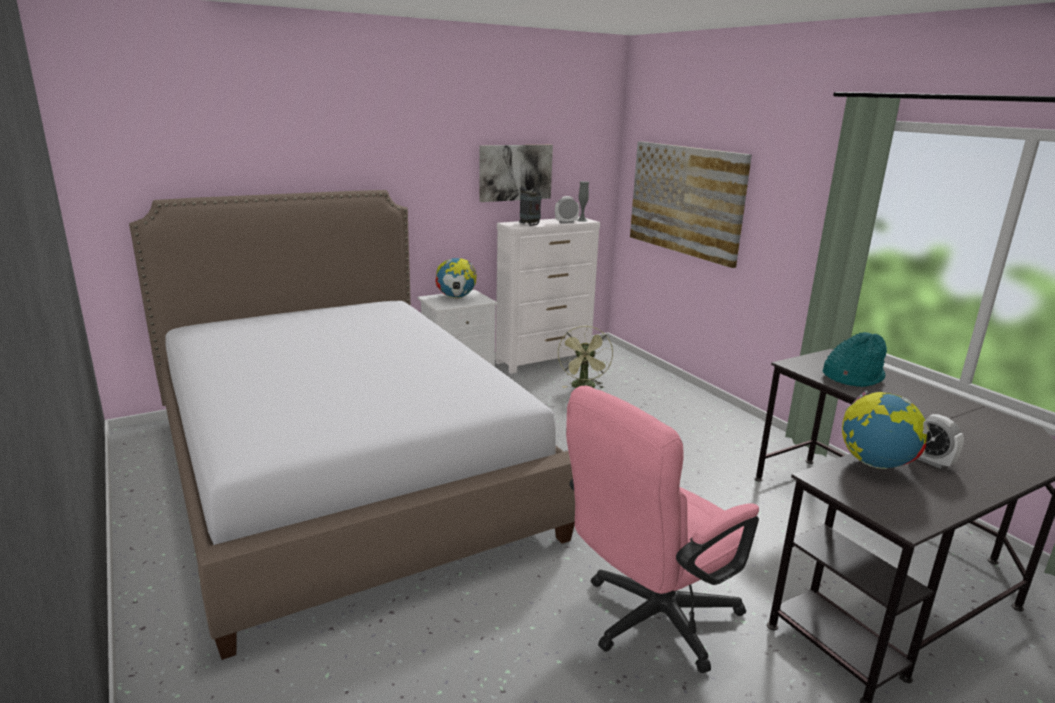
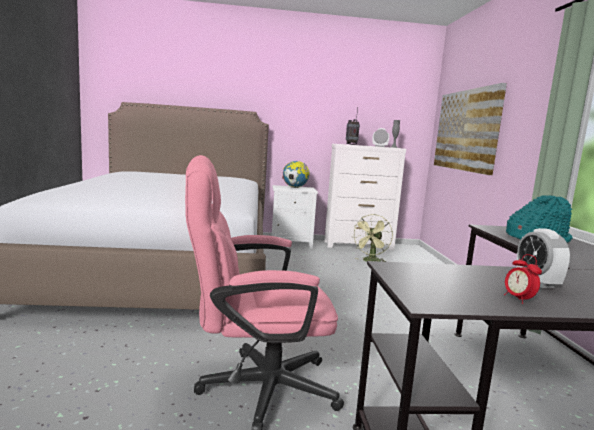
camera: 25 degrees right, 10 degrees down
picture [479,145,553,202] -> none
globe [842,391,929,469] -> none
none -> alarm clock [504,254,542,304]

